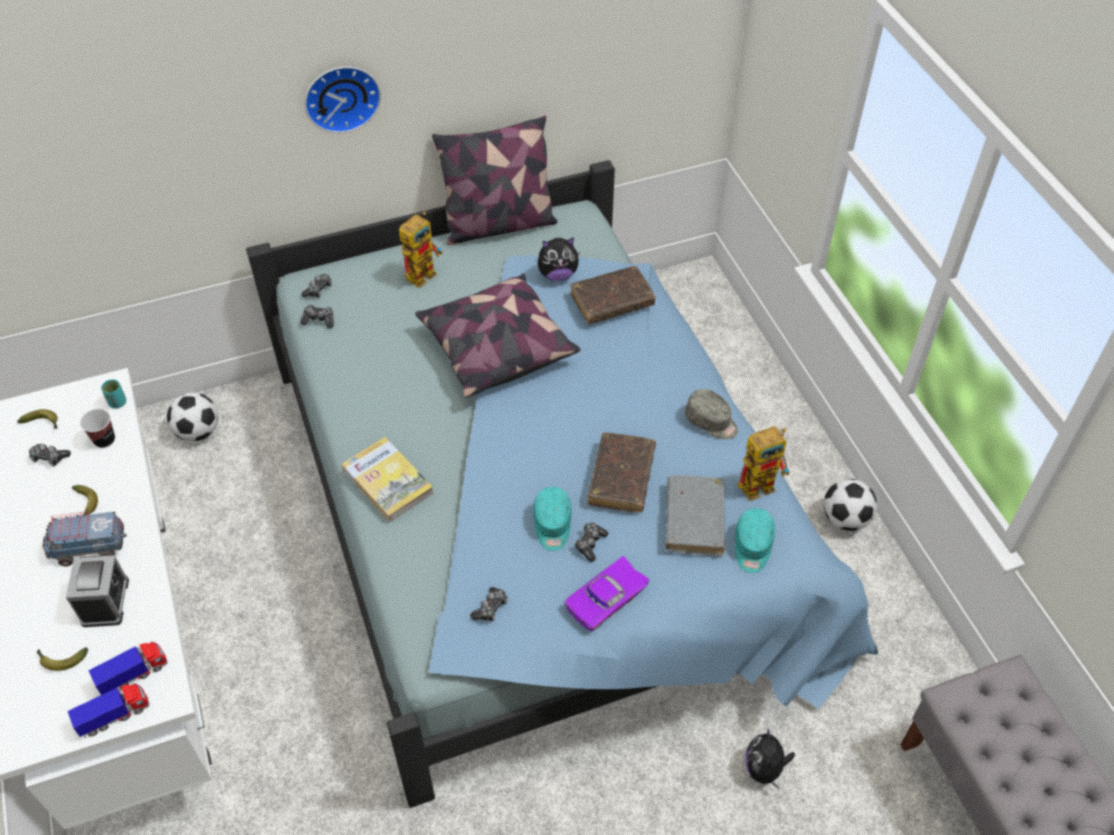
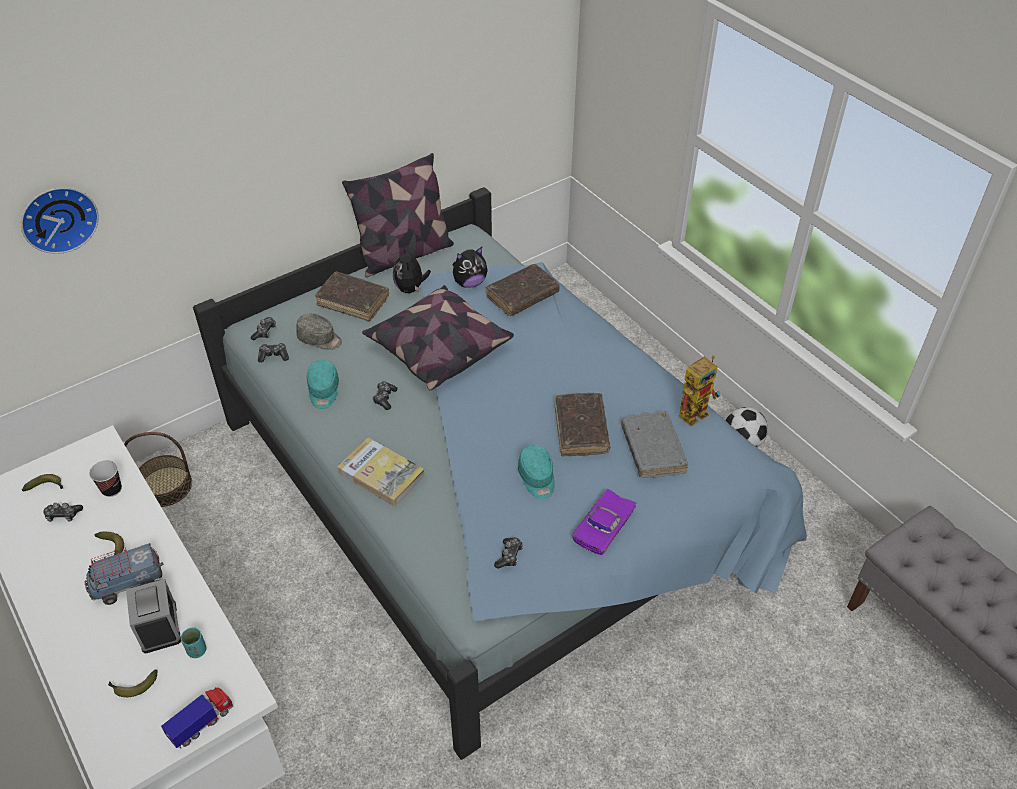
camera: 15 degrees left, 5 degrees down
toy truck [88,642,168,695] -> none
turquoise cup [101,379,126,409] -> turquoise cup moved to [181,627,206,658]
football [167,392,218,441] -> basket [124,432,192,507]
wall clock [305,67,381,133] -> wall clock moved to [21,187,99,254]
toy robot [399,212,443,288] -> brown book [315,271,389,321]
game controller [575,523,608,562] -> game controller moved to [372,381,398,410]
grey cap [685,389,738,439] -> grey cap moved to [296,313,342,350]
turquoise cap [735,508,775,573] -> turquoise cap moved to [307,360,339,409]
plush toy [745,729,795,789] -> plush toy moved to [393,246,431,293]

